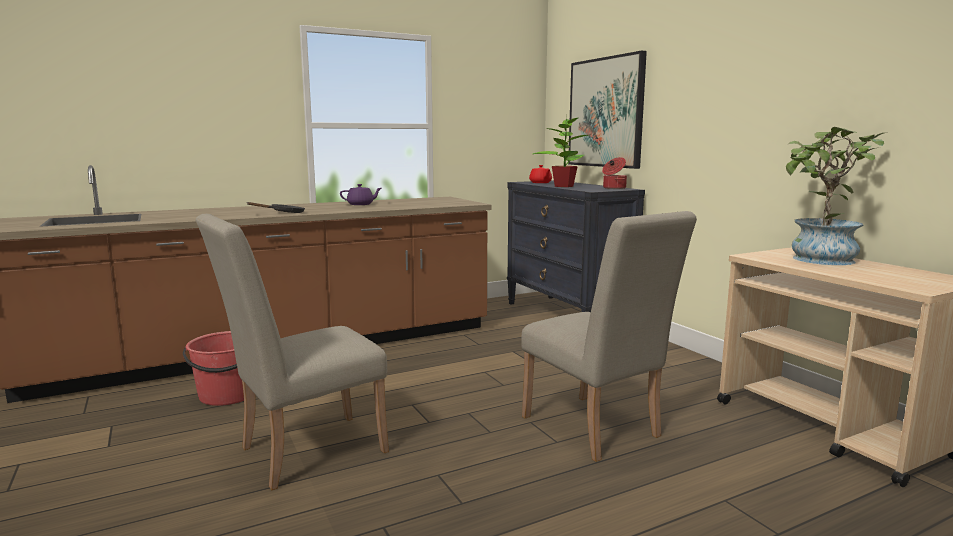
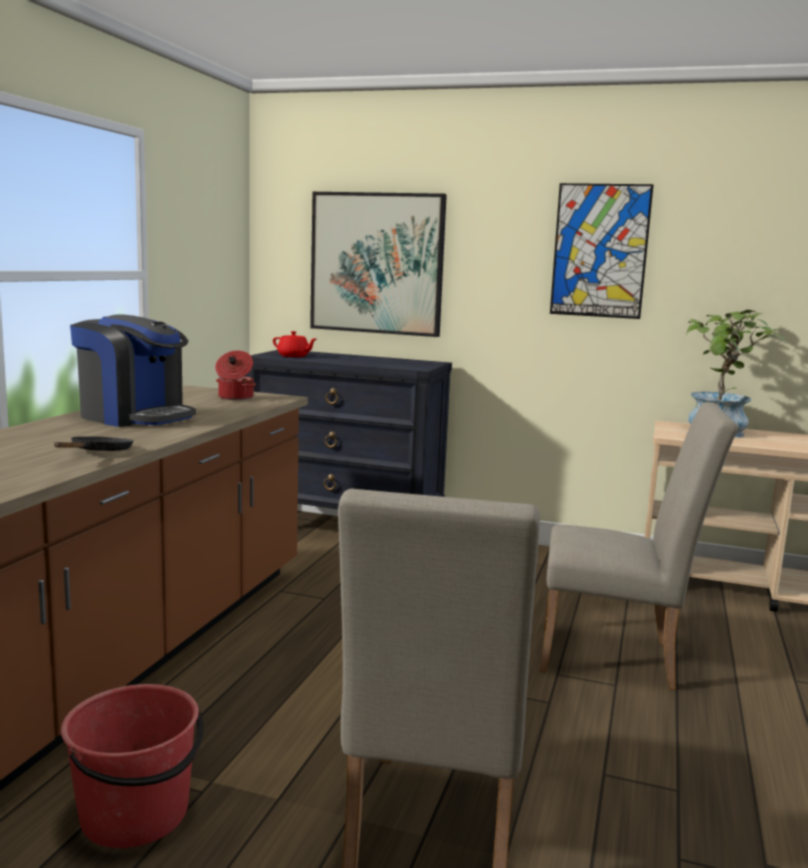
camera: 45 degrees left, 0 degrees up
purple teapot [340,184,381,205] -> coffee machine [70,314,196,427]
potted plant [533,117,588,187] -> none
cooking pot [602,157,627,189] -> cooking pot moved to [215,351,256,400]
none -> picture [550,183,654,319]

